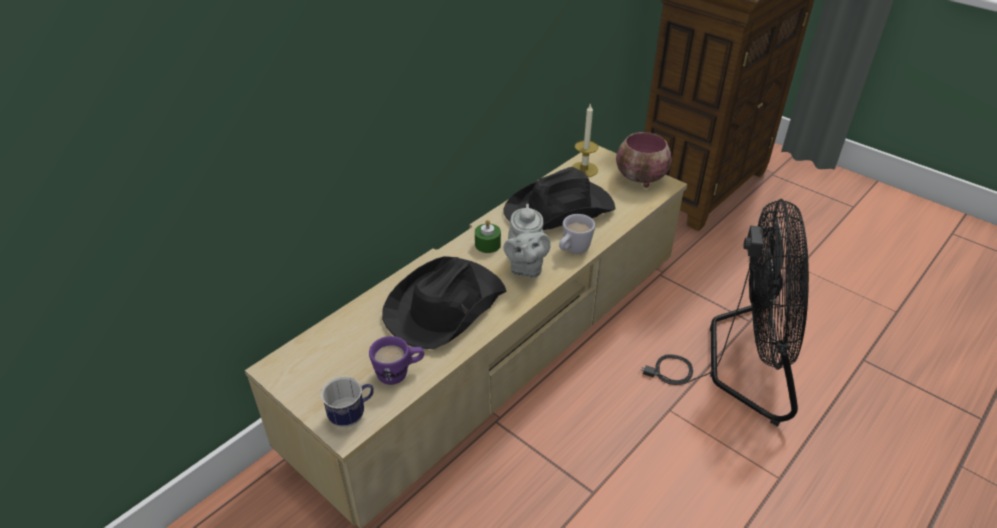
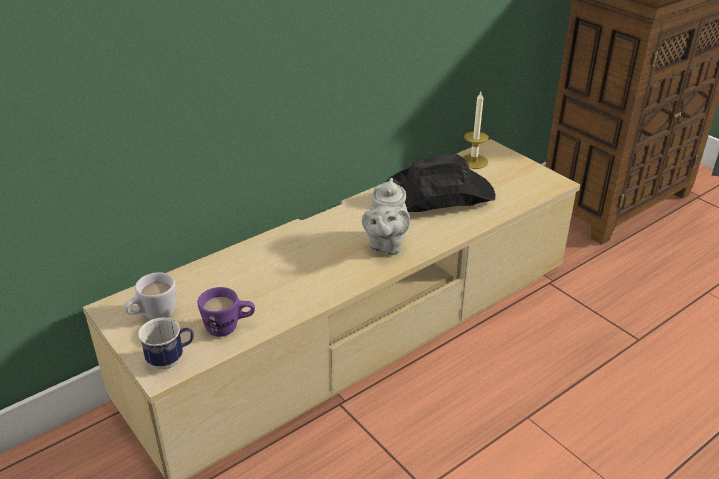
camera: 10 degrees right, 5 degrees down
black hat [382,256,507,349] -> none
green candle [475,220,501,253] -> none
white mug [559,214,595,254] -> white mug moved to [124,272,176,320]
bowl [616,132,672,188] -> none
black fan [640,199,809,427] -> none

